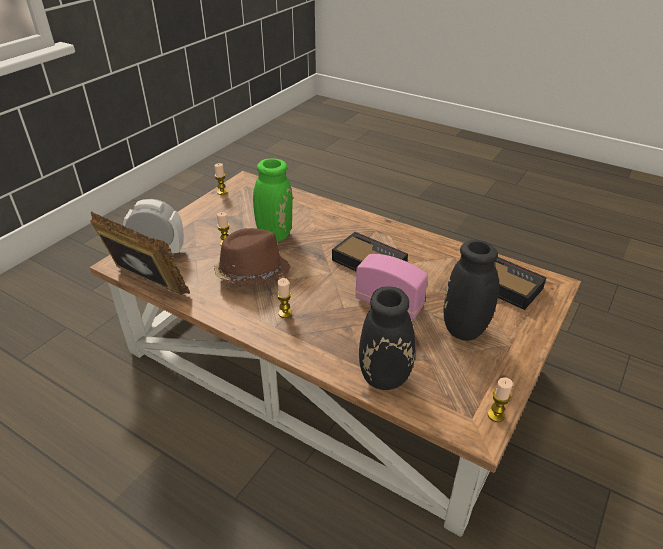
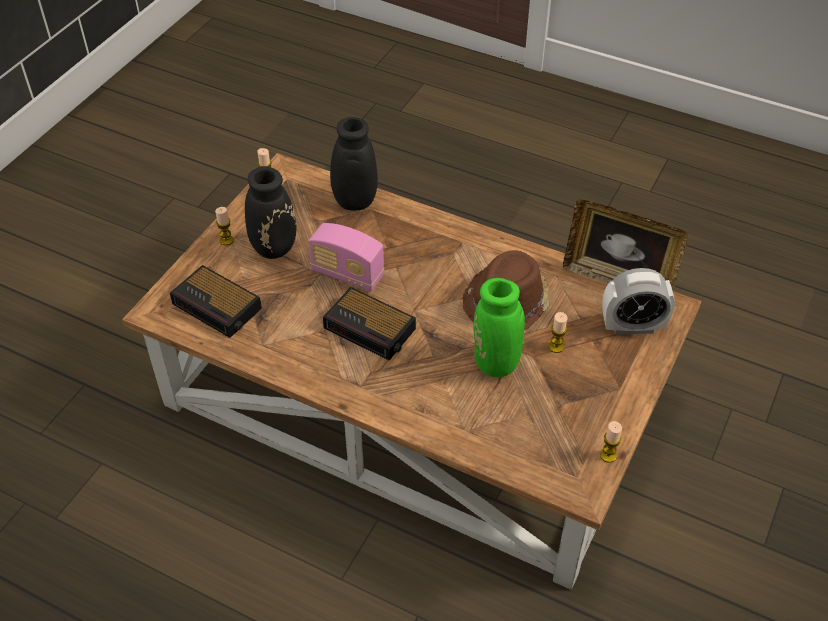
camera: 175 degrees right, 10 degrees up
candle [277,278,292,318] -> candle moved to [215,207,234,245]

